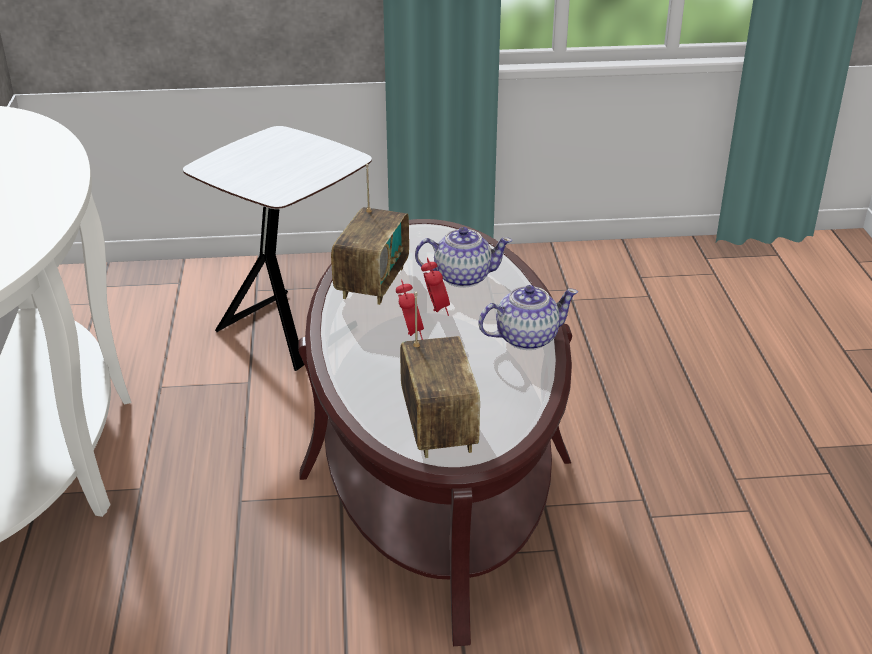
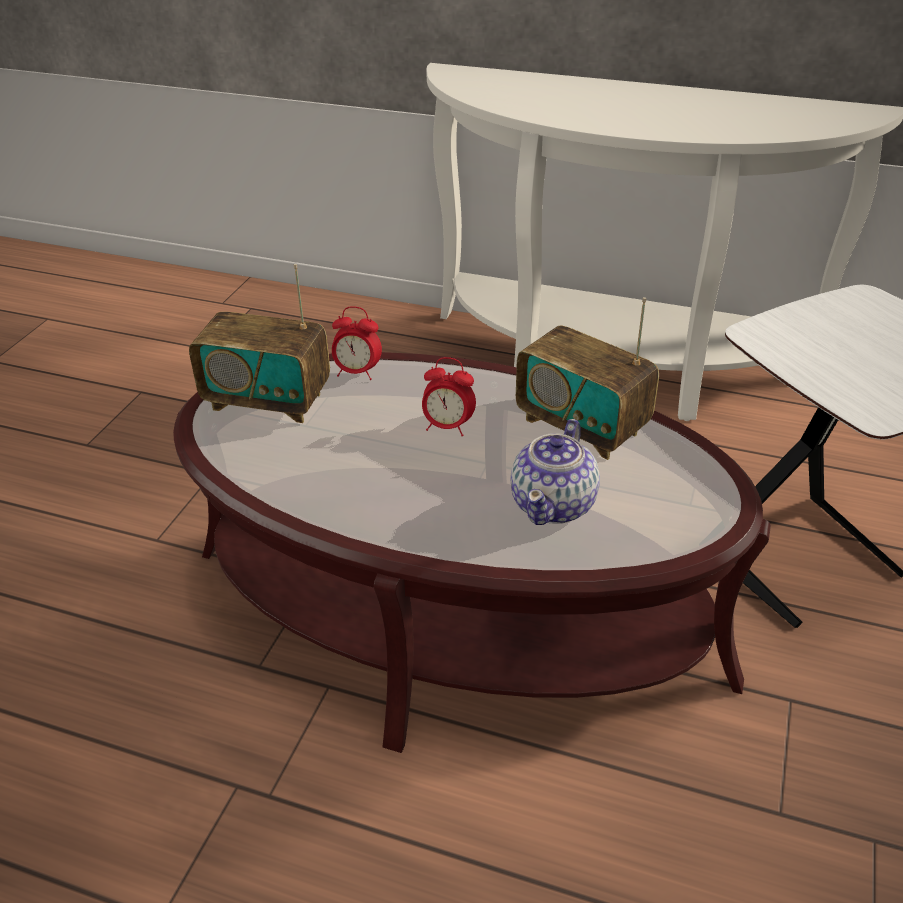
camera: 115 degrees right, 5 degrees up
alarm clock [421,257,450,316] -> alarm clock moved to [332,306,382,380]
teapot [479,285,578,350] -> none

